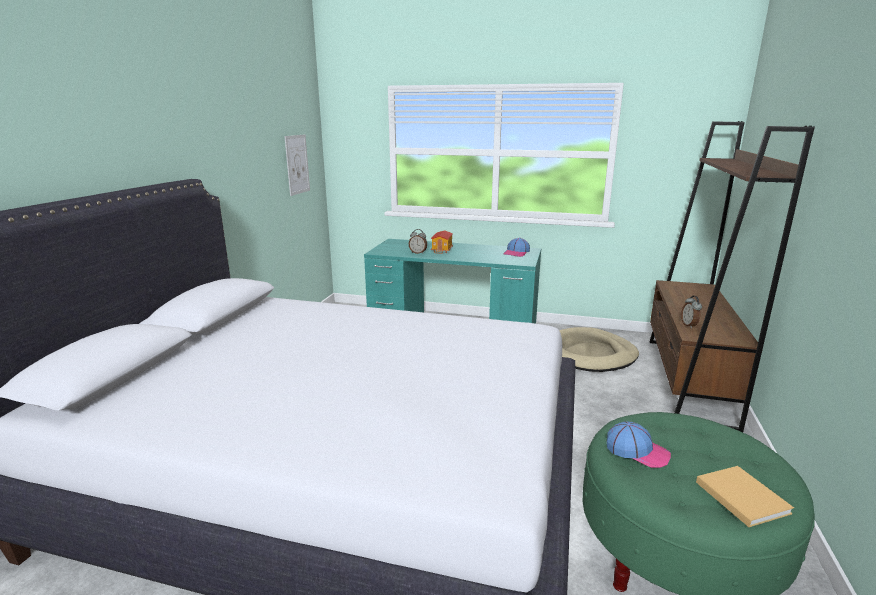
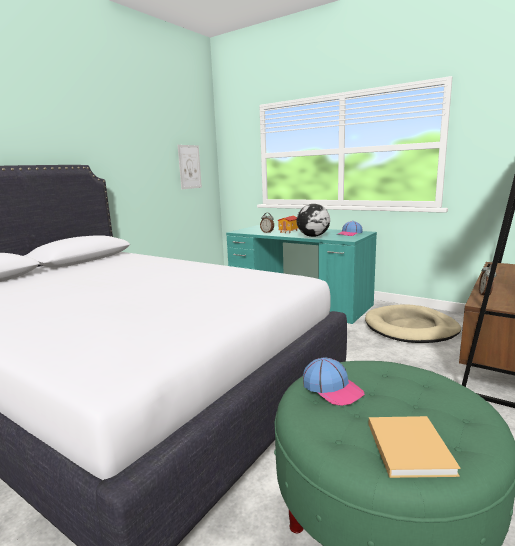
camera: 20 degrees right, 5 degrees down
none -> globe [297,204,330,237]

